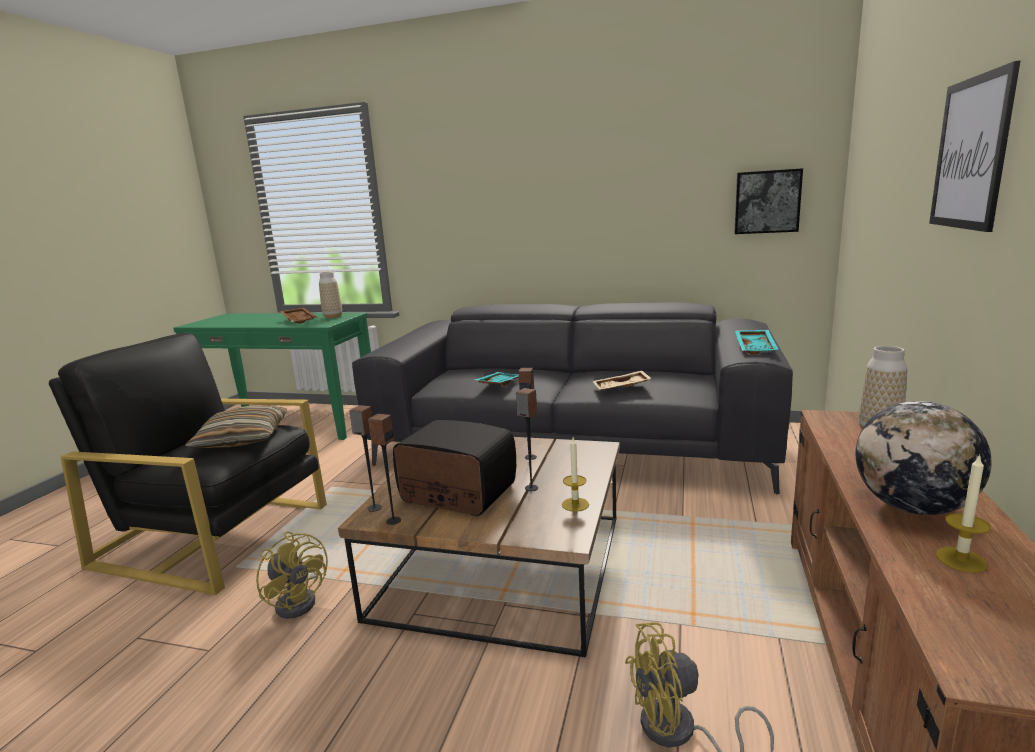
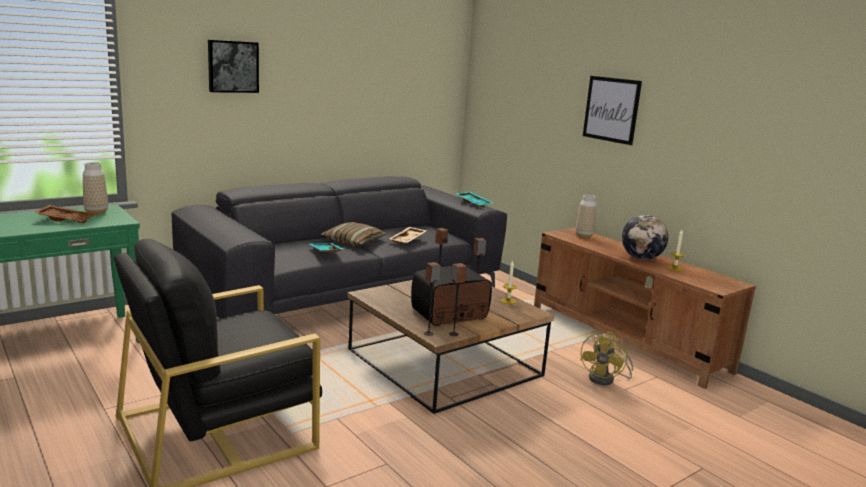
camera: 55 degrees left, 0 degrees up
pillow [185,405,287,448] -> pillow moved to [321,222,386,246]
yellow fan [256,532,328,619] -> none
picture [734,168,803,234] -> picture moved to [208,40,259,93]

